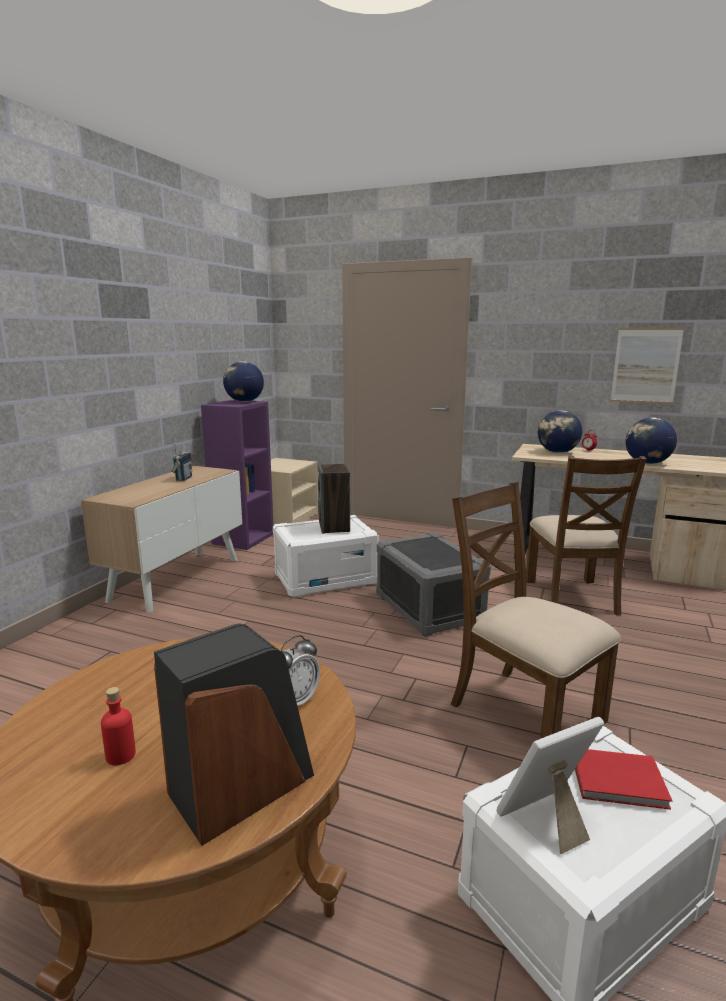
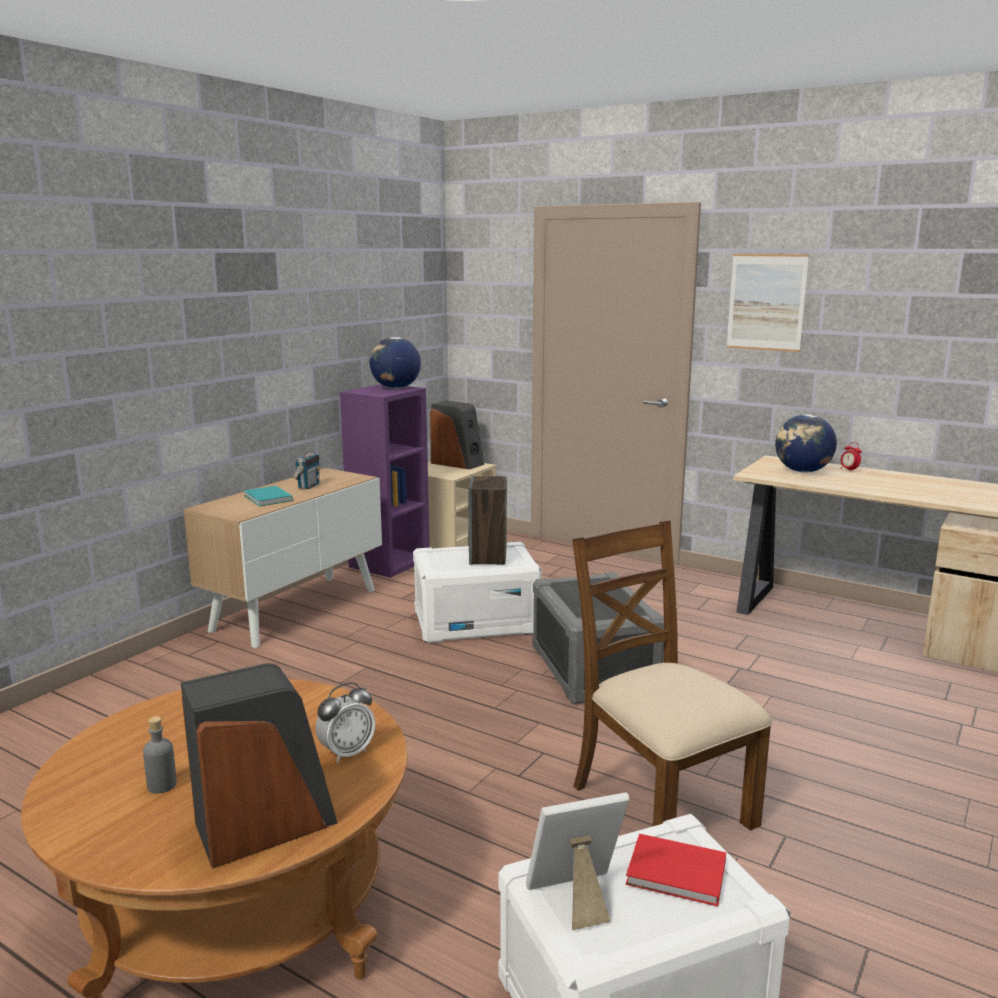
camera: 10 degrees right, 0 degrees up
red bottle [101,687,136,765] -> grey bottle [143,716,177,794]
brown chair [526,456,647,616] -> none
picture [611,328,684,404] -> picture moved to [726,254,809,352]
globe [625,417,677,464] -> none
none -> turquoise book [244,486,293,506]
none -> speaker [430,401,484,469]

